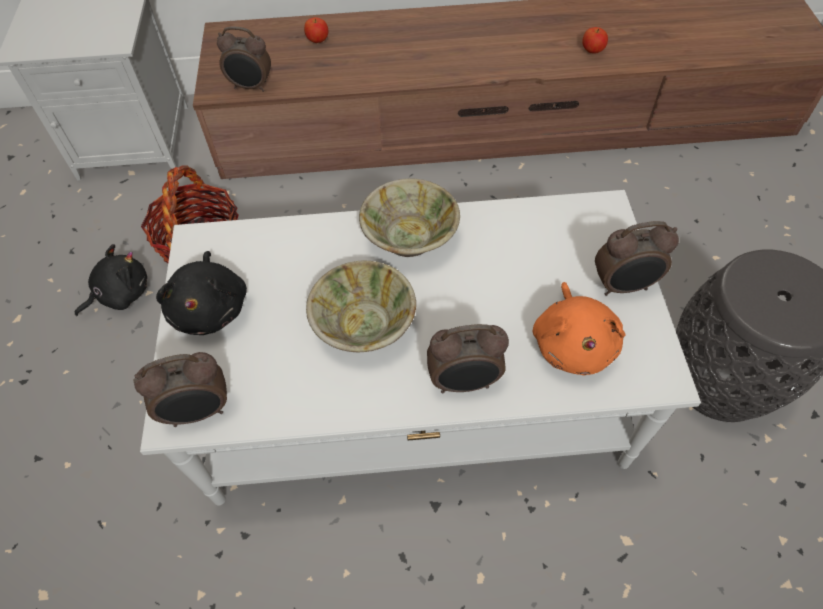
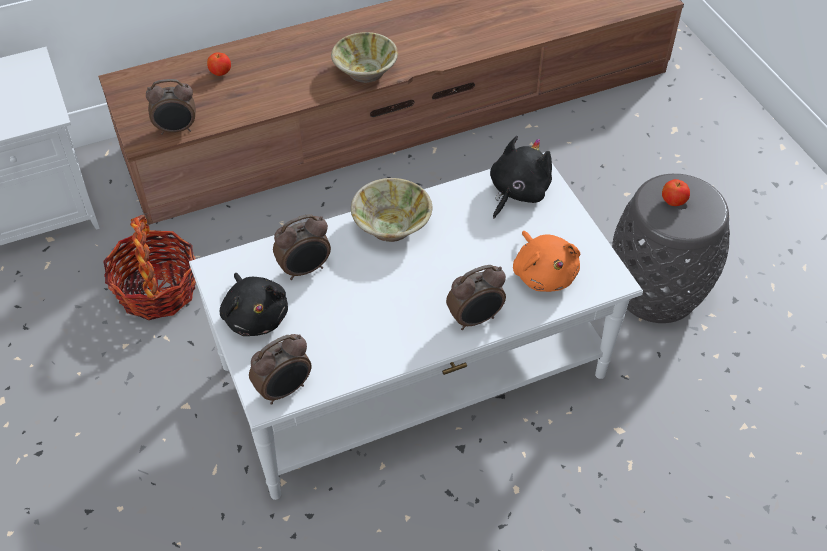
camera: 20 degrees left, 5 degrees down
black plush toy [75,244,147,316] -> black plush toy moved to [490,136,552,219]
beige bowl [306,261,416,352] -> beige bowl moved to [331,32,398,83]
apple [582,27,608,54] -> apple moved to [662,179,690,206]
alarm clock [595,221,679,296] -> alarm clock moved to [273,214,331,280]

